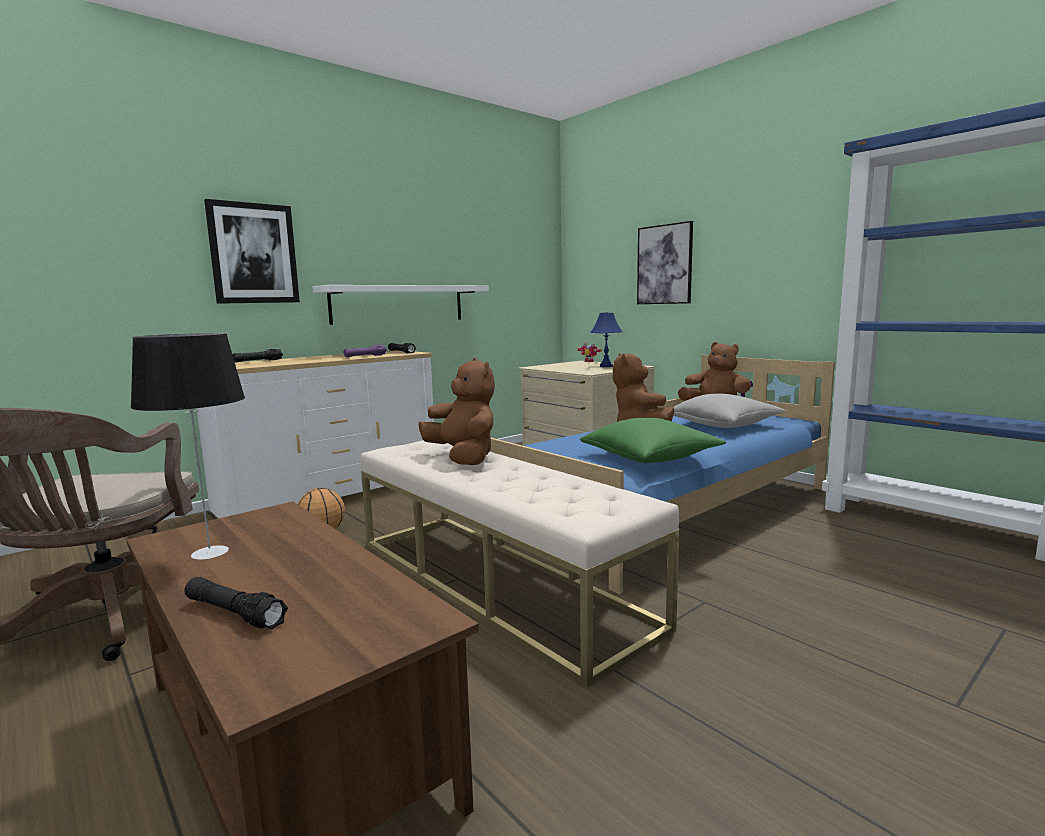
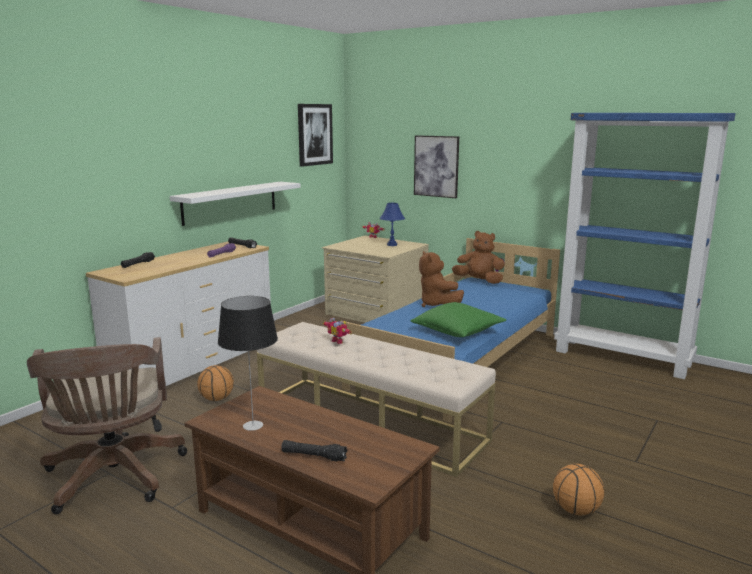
camera: 15 degrees left, 5 degrees up
picture [204,199,300,304] -> picture moved to [298,104,333,167]
brown plush toy [419,358,495,465] -> toy robot [323,318,352,344]
grey pillow [673,394,786,428] -> none
none -> basketball [553,464,604,515]

